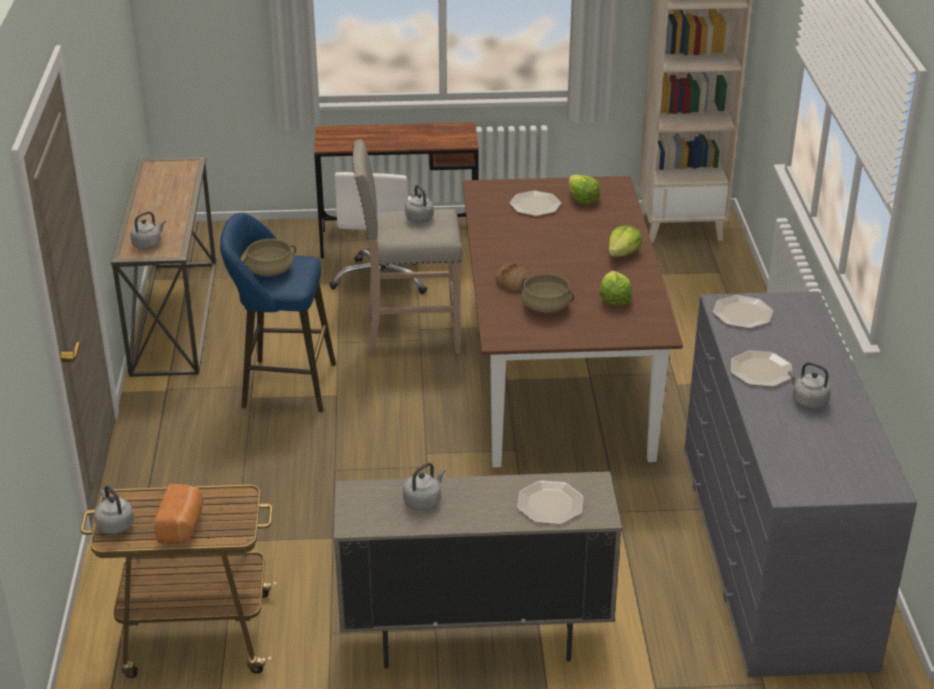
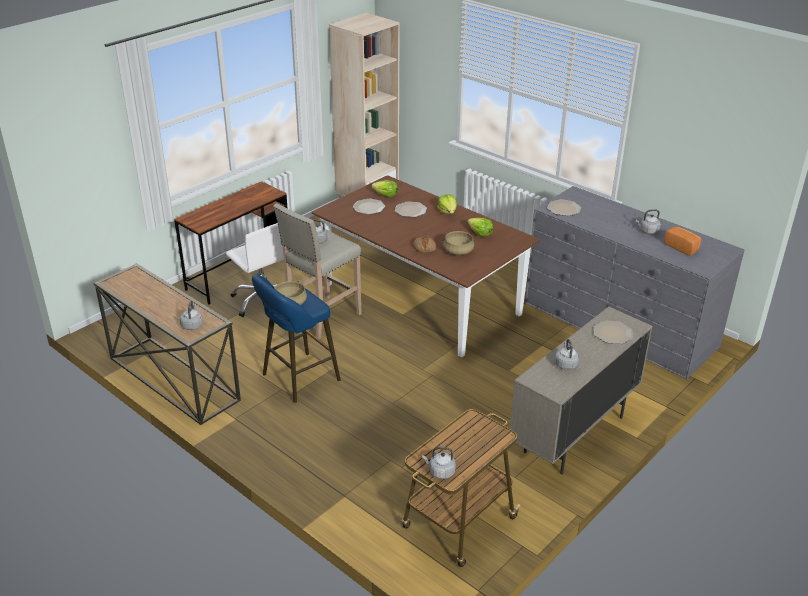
camera: 45 degrees left, 0 degrees up
bread [154,484,203,543] -> bread moved to [664,226,701,256]
plate [731,350,792,387] -> plate moved to [395,201,427,217]

